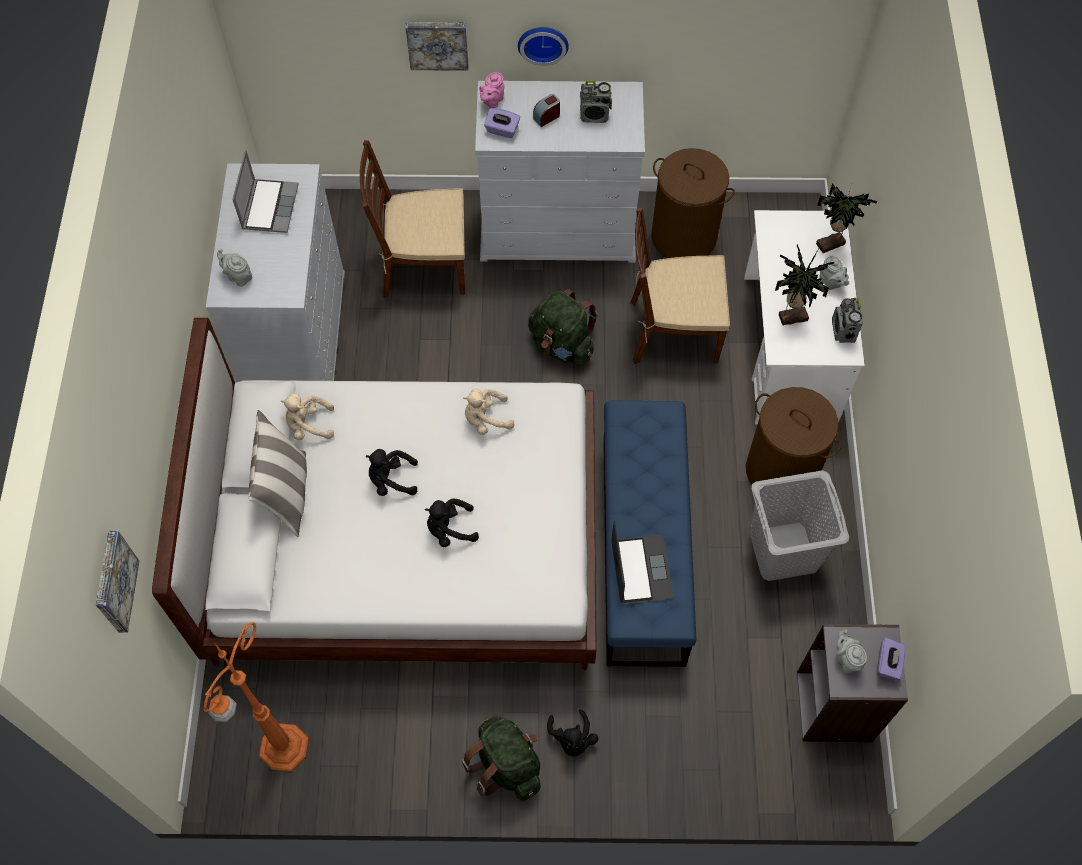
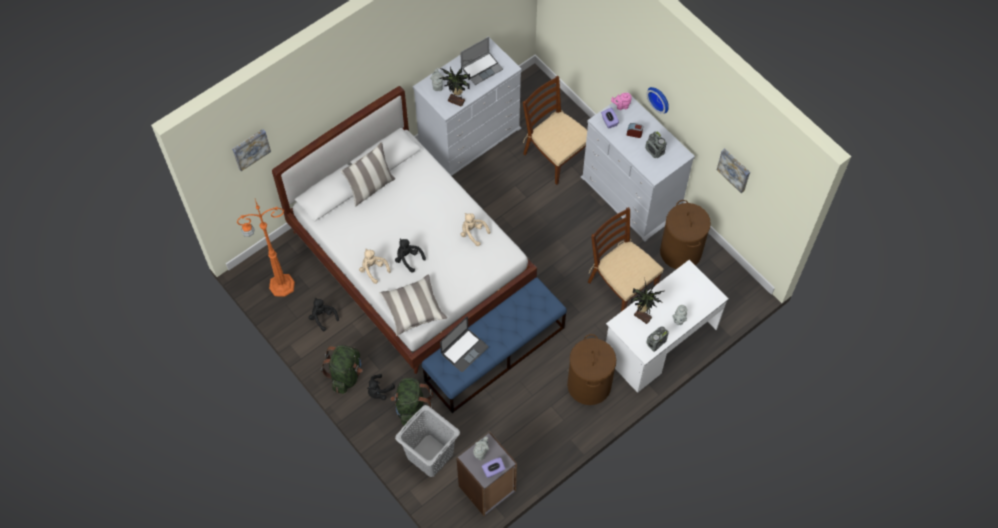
camera: 50 degrees right, 0 degrees up
beige plush toy [281,393,334,440] -> beige plush toy moved to [359,249,391,284]
black plush toy [366,449,418,496] -> black plush toy moved to [309,298,339,331]
picture [406,22,468,71] -> picture moved to [717,149,750,193]
green backpack [528,289,598,366] -> green backpack moved to [391,378,433,425]
grey laundry basket [750,470,849,581] -> grey laundry basket moved to [395,405,460,477]
potted plant [816,183,877,253] -> potted plant moved to [439,67,470,107]
none -> pillow [379,274,447,336]

